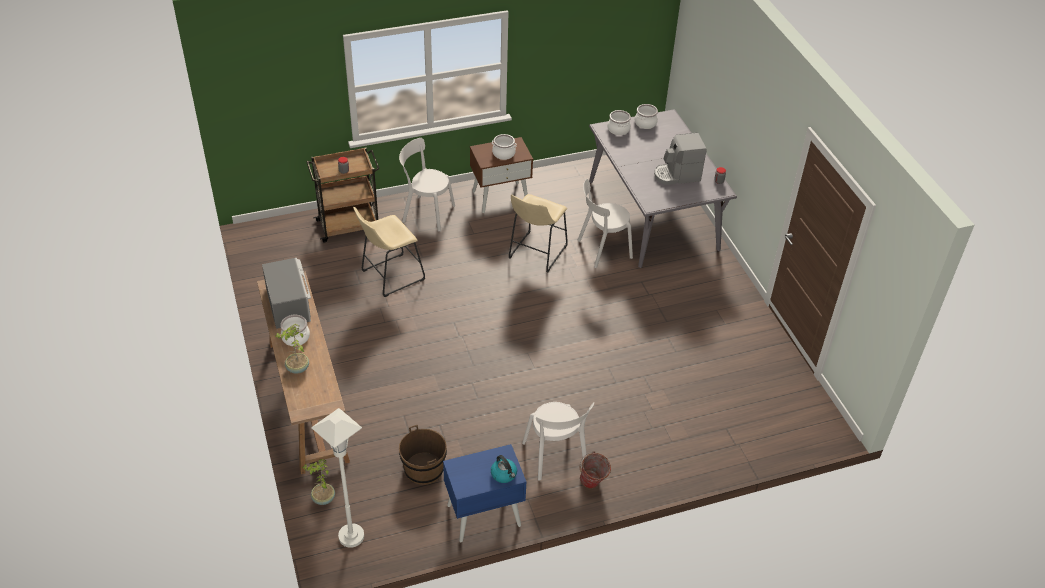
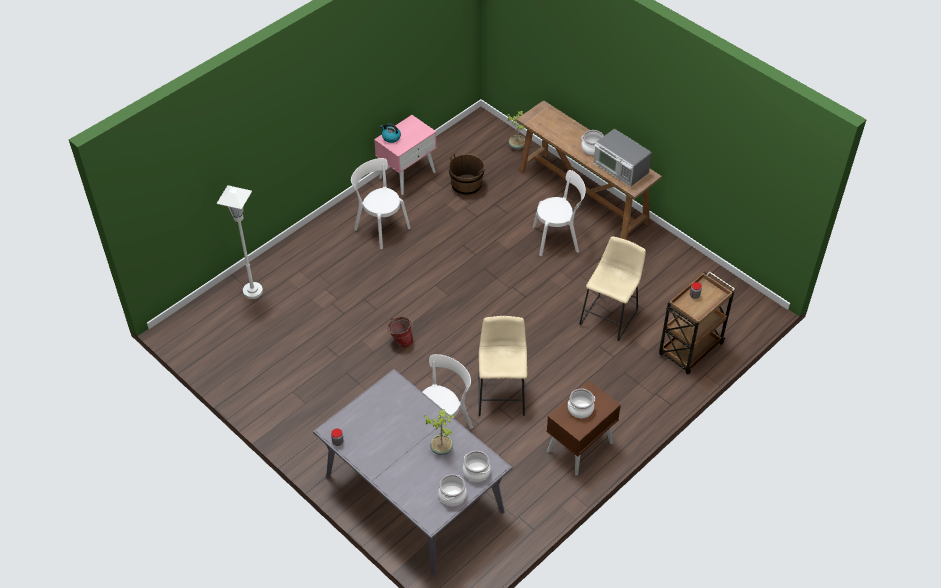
camera: 155 degrees right, 5 degrees up
potted plant [275,324,309,374] -> potted plant moved to [424,409,455,455]
white floor lamp [311,408,364,548] -> white floor lamp moved to [217,185,263,299]
white chair [399,138,455,231] -> white chair moved to [533,170,586,256]
blue nightstand [443,444,527,542] -> pink nightstand [374,115,437,195]
bucket [580,451,611,488] -> bucket moved to [387,316,414,348]
coffee machine [654,133,707,185] -> none

